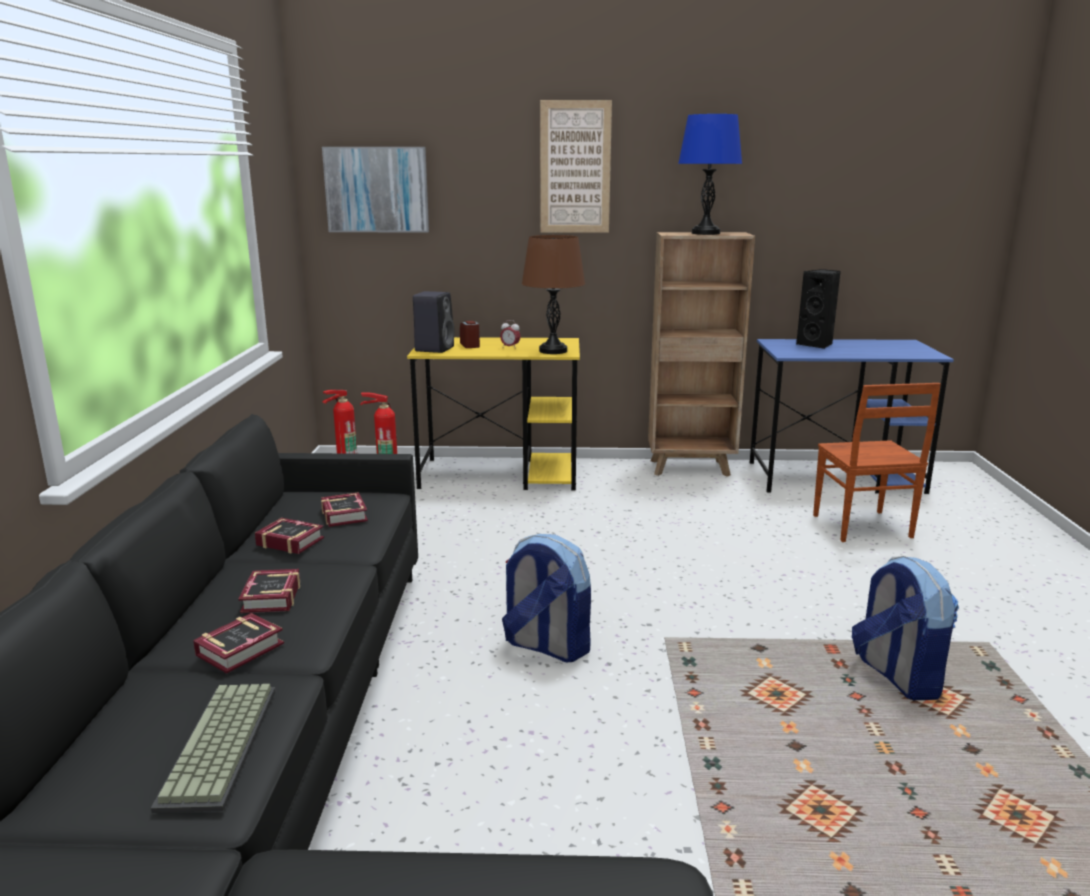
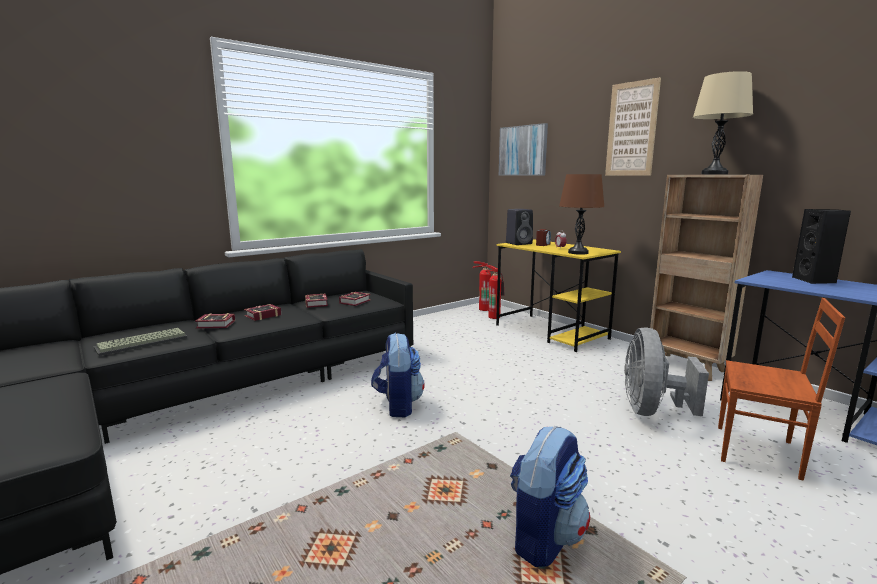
camera: 50 degrees right, 5 degrees down
blue table lamp [678,114,742,235] -> beige table lamp [693,71,753,174]
brown chair [813,383,941,542] -> brown chair turned 105 degrees counterclockwise [718,298,845,481]
none -> grey fan [624,327,709,416]

